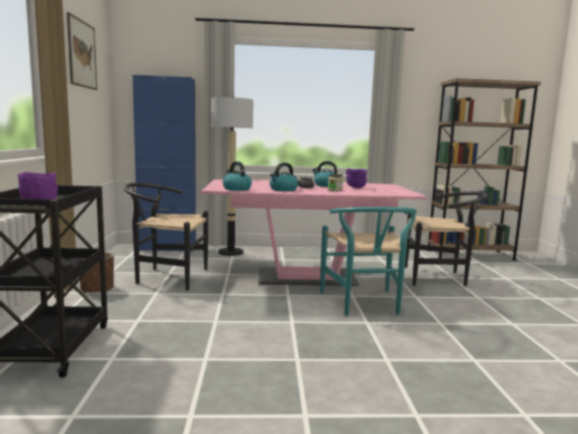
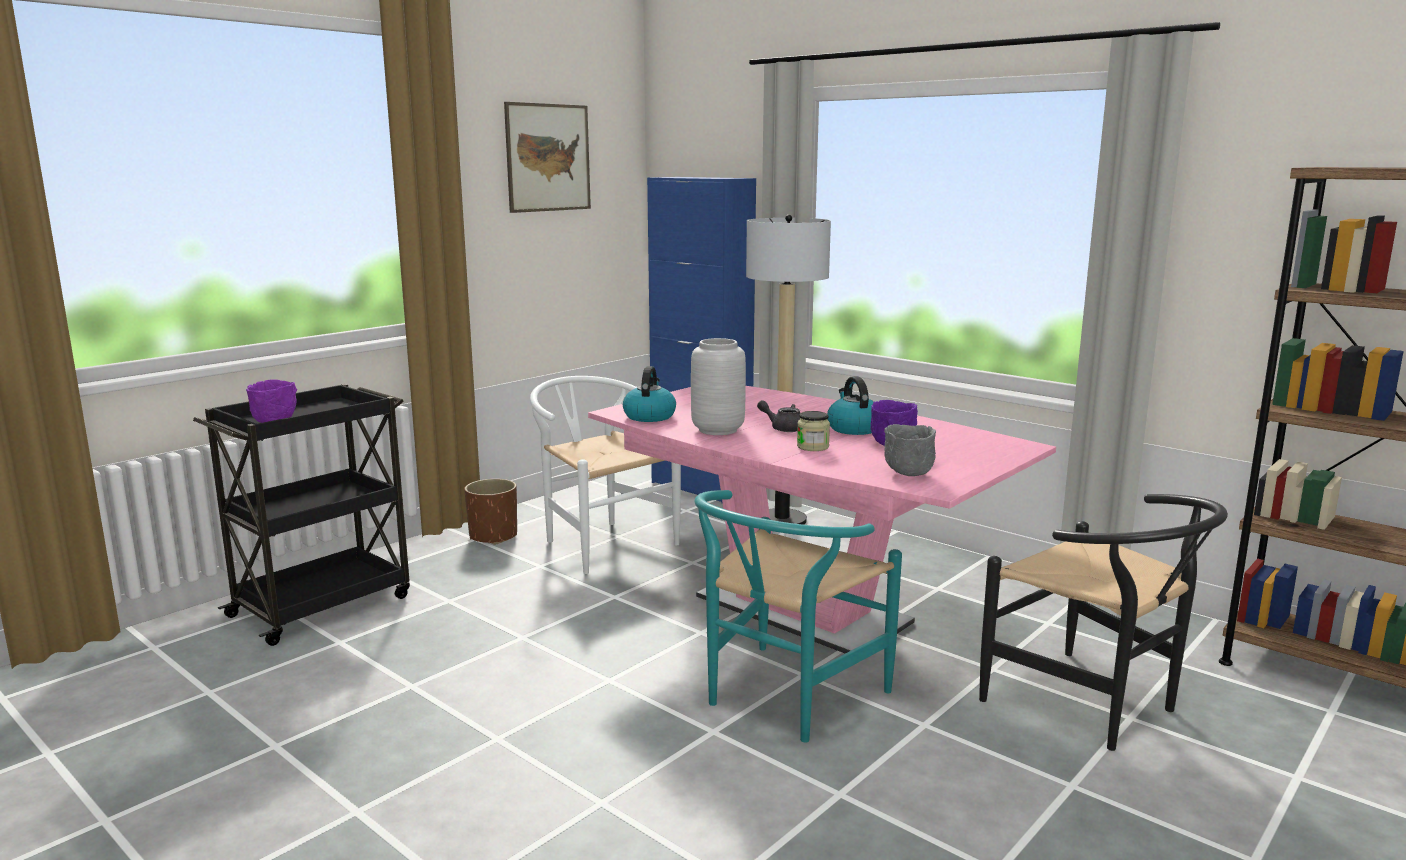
camera: 45 degrees right, 5 degrees up
black chair [123,183,208,290] -> white chair [530,376,681,574]
kettle [270,163,298,191] -> grey vase [691,338,746,435]
none -> grey bowl [884,424,936,476]

